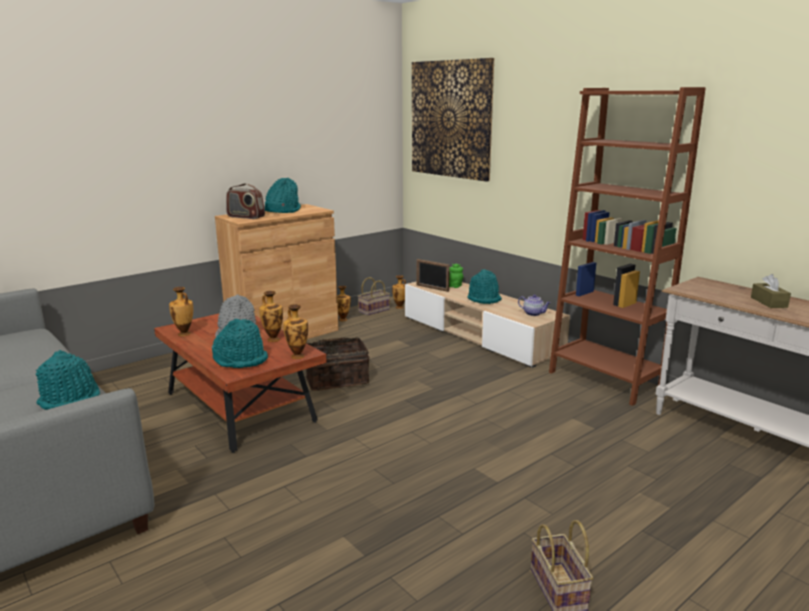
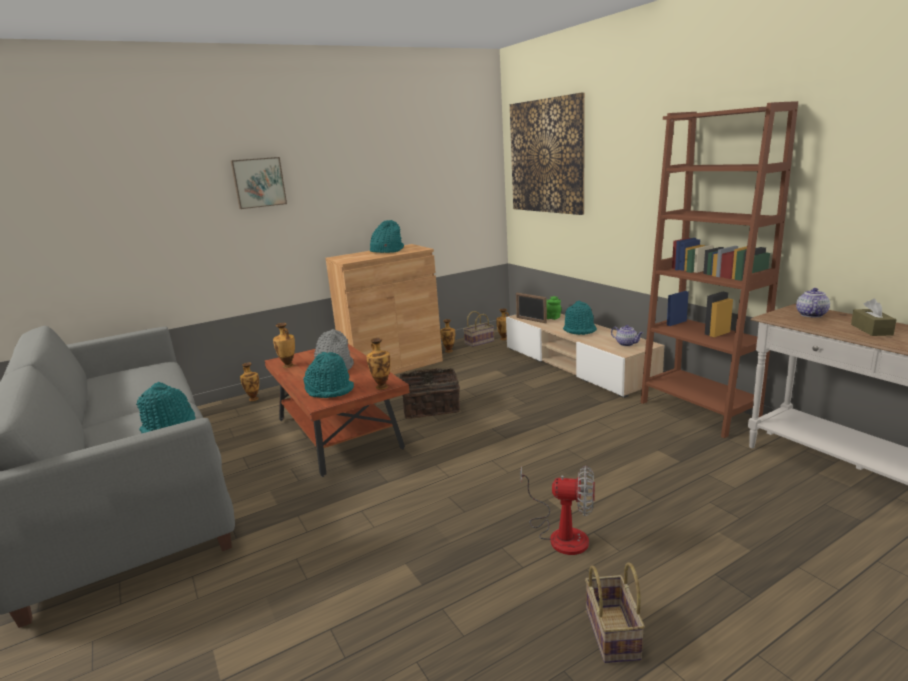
camera: 10 degrees right, 0 degrees up
radio [226,183,265,219] -> none
vase [259,291,283,342] -> vase moved to [240,363,259,401]
none -> picture [230,157,287,209]
none -> fan [520,465,595,555]
none -> teapot [796,288,830,318]

